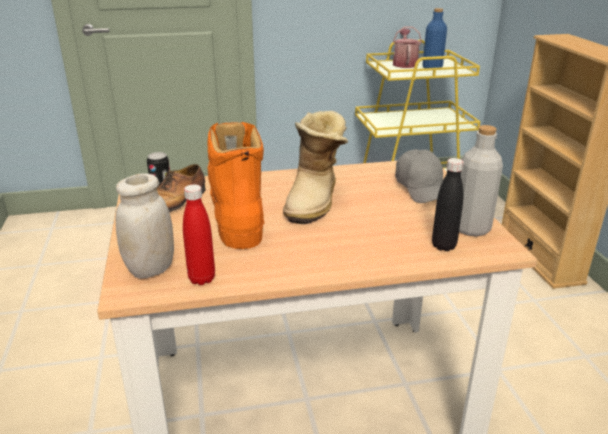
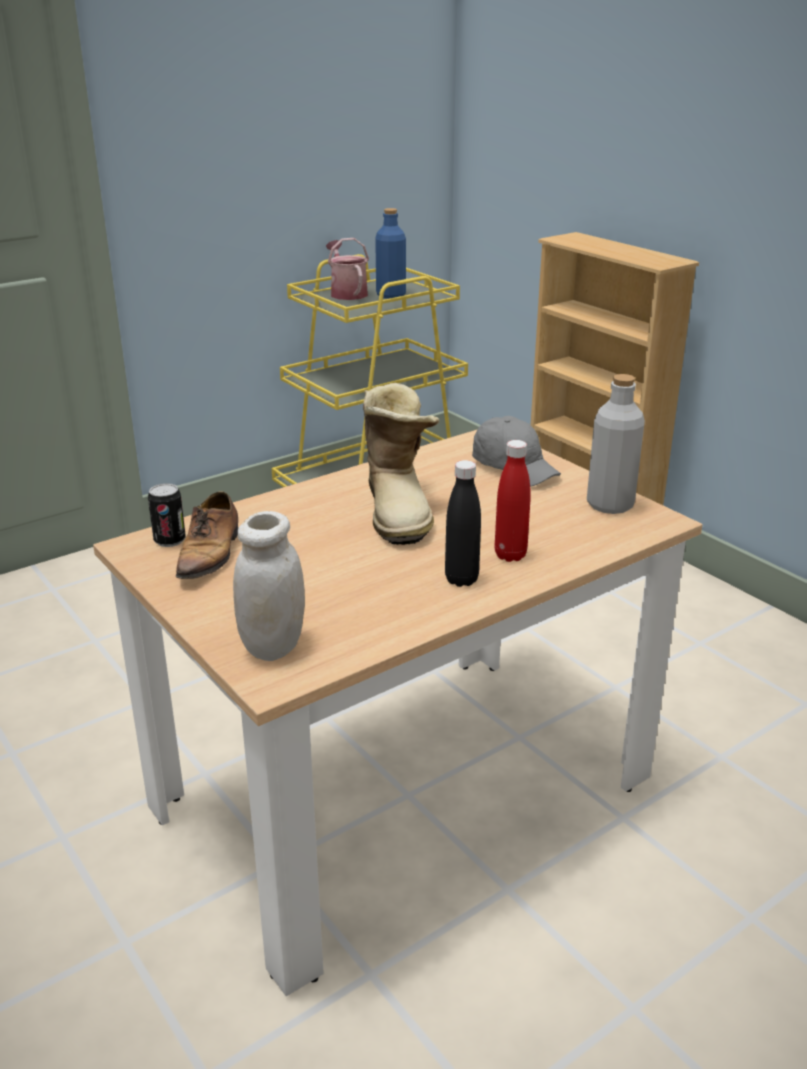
camera: 25 degrees left, 0 degrees up
red bottle [183,184,215,285] -> red bottle moved to [495,440,531,562]
orange boot [207,122,264,249] -> none
black bottle [432,158,463,251] -> black bottle moved to [445,460,481,587]

